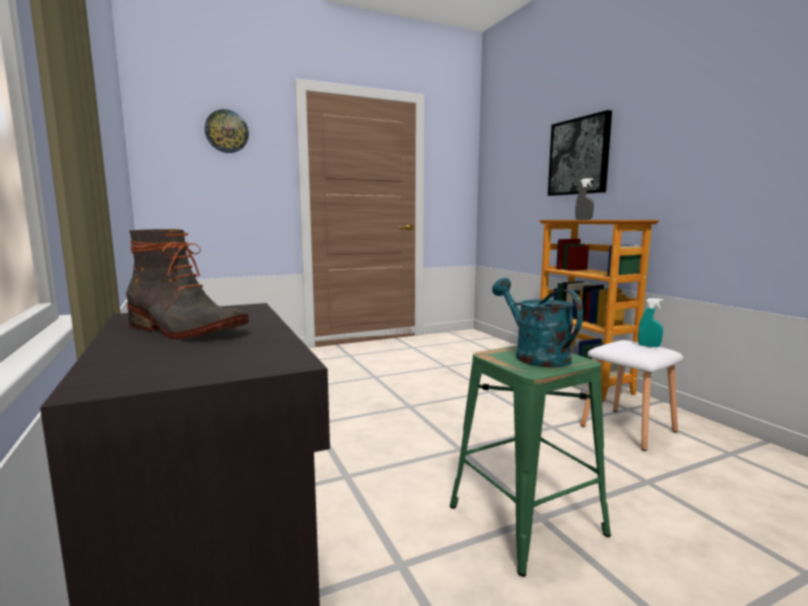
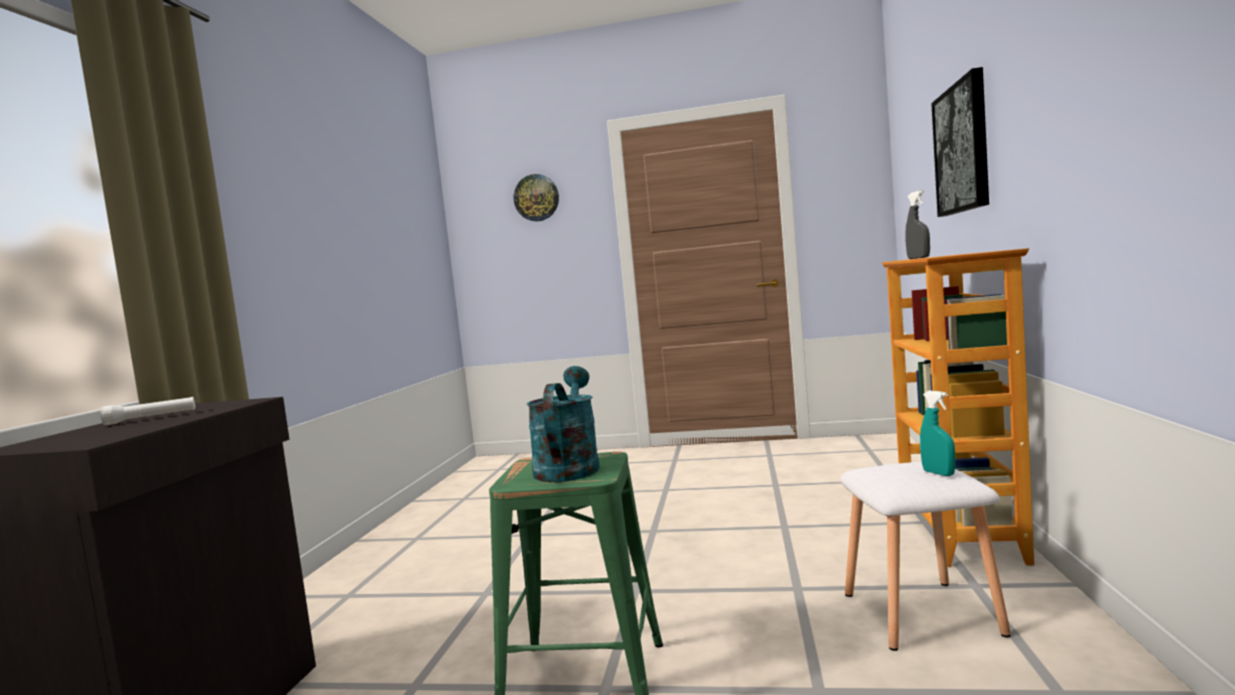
camera: 35 degrees right, 5 degrees down
boot [126,229,249,339] -> white flashlight [101,397,195,425]

